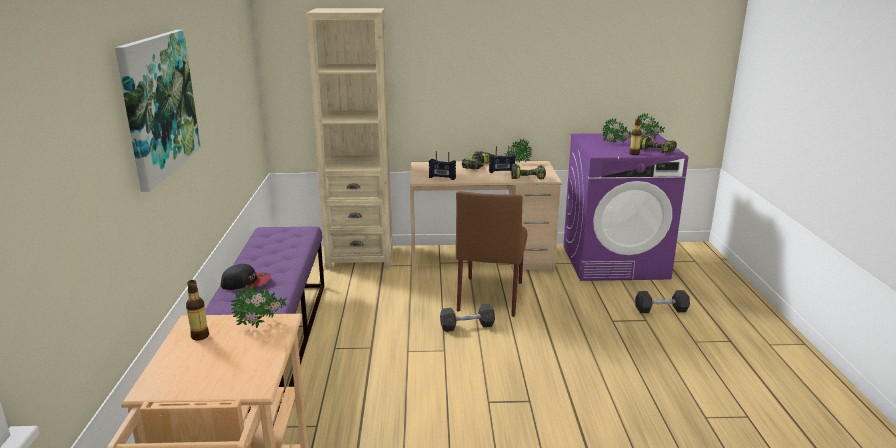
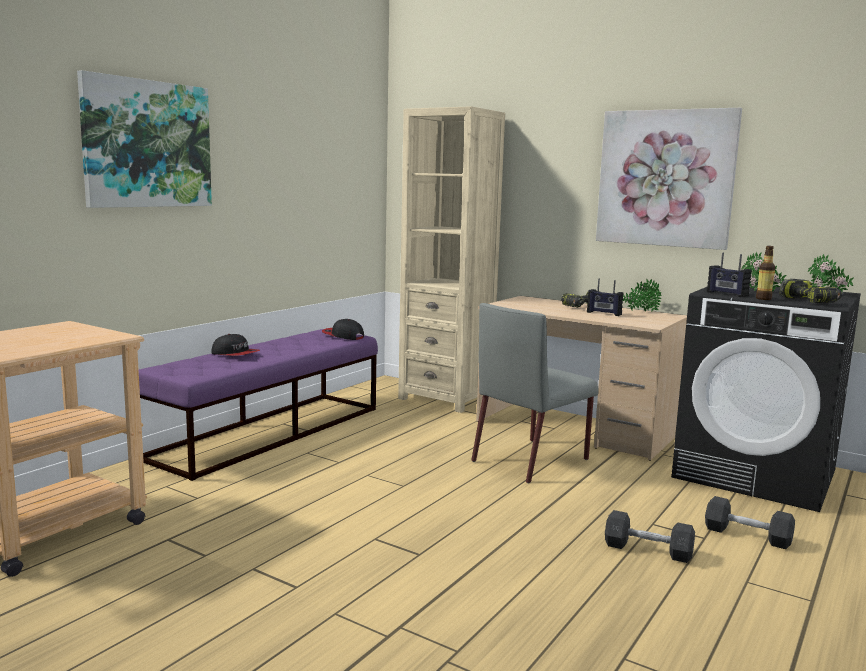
camera: 35 degrees right, 10 degrees down
bottle [186,280,209,341] -> none
potted plant [231,285,286,328] -> none
radio [429,151,456,180] -> radio moved to [707,252,752,297]
grey dumbbell [440,304,495,332] -> grey dumbbell moved to [605,510,695,563]
brown chair [456,191,527,317] -> grey chair [471,303,599,483]
power drill [511,164,546,179] -> none
purple washing machine [563,133,688,281] -> black washing machine [671,283,861,512]
none -> cap [322,319,364,340]
none -> picture [596,108,742,250]

